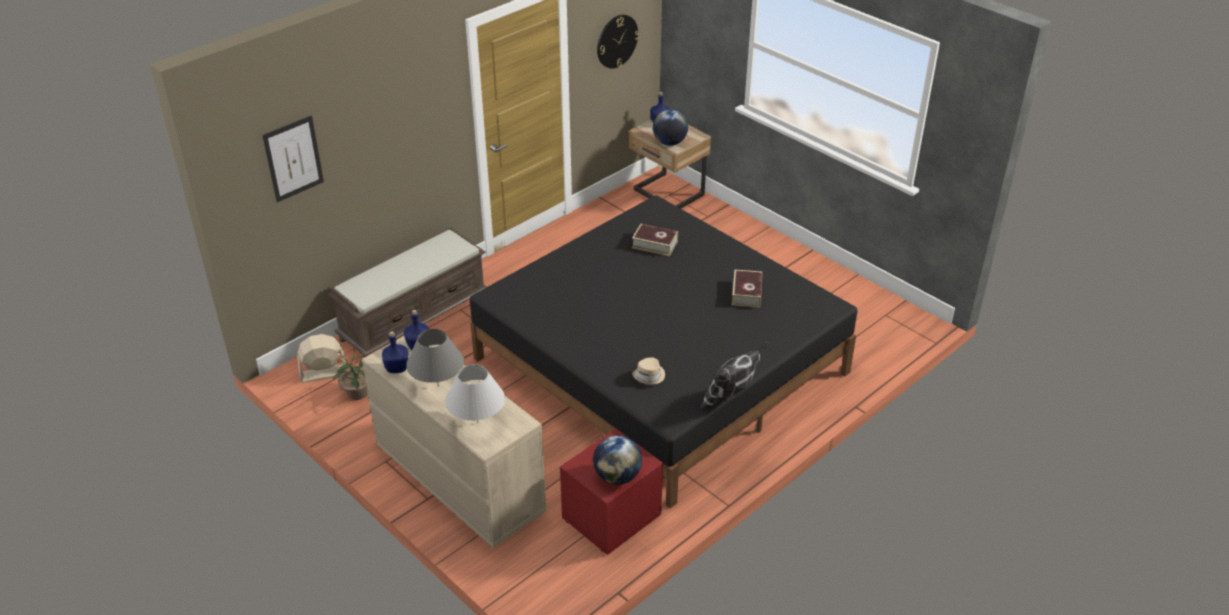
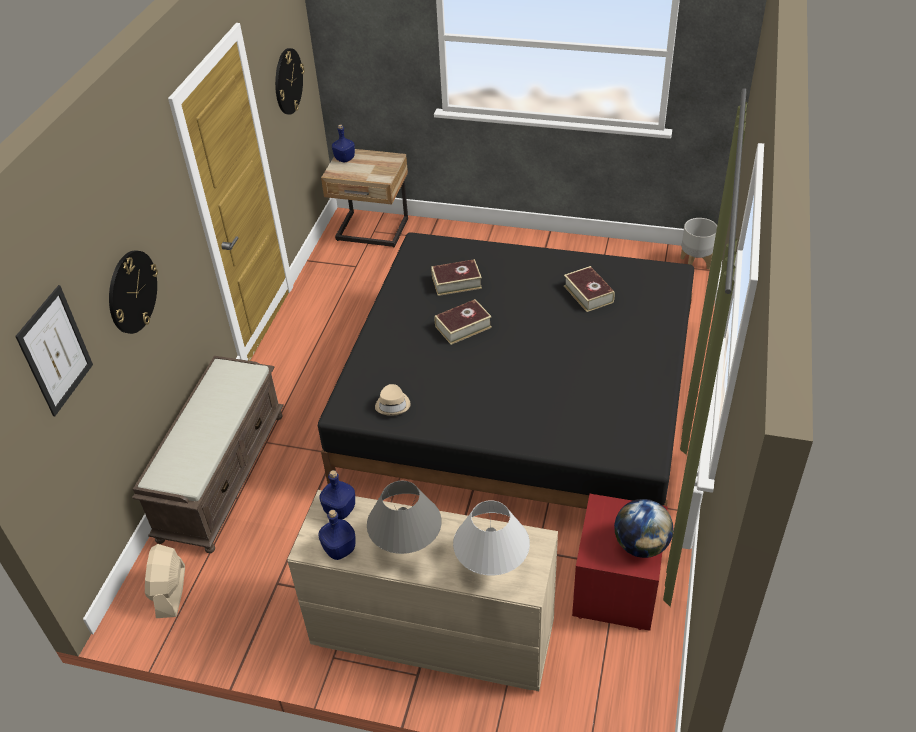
camera: 30 degrees left, 5 degrees up
beige fan [297,334,346,383] -> beige fan turned 45 degrees counterclockwise [145,544,185,618]
potted plant [333,346,368,400] -> none
beige hat [632,357,665,385] -> beige hat moved to [375,384,411,416]
globe [653,110,688,146] -> none
pillow [701,342,769,409] -> none
none -> wall clock [109,251,158,334]
none -> book [435,299,492,345]
none -> grey planter [680,218,717,270]

